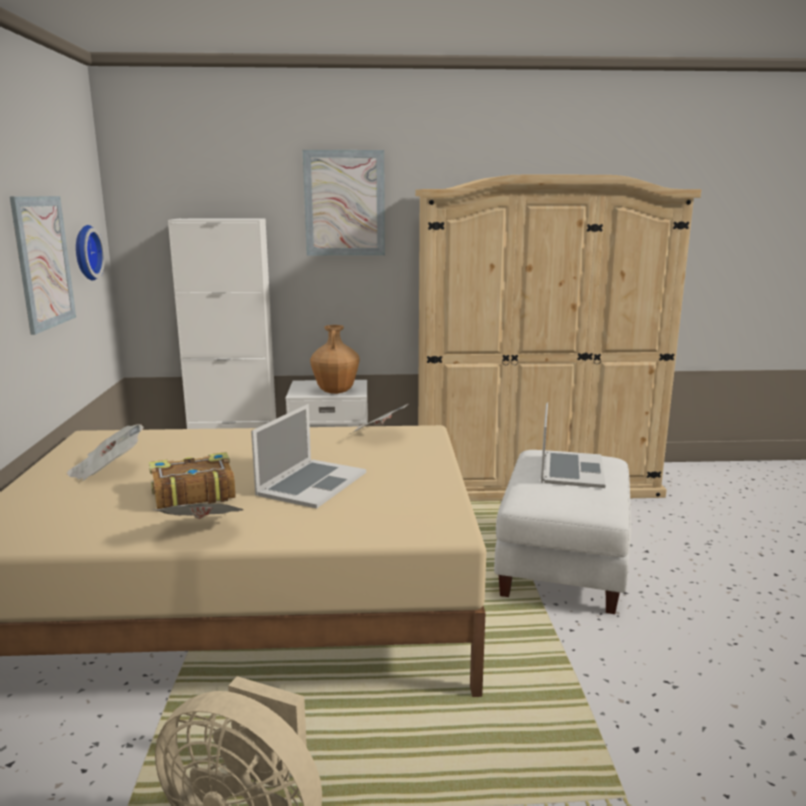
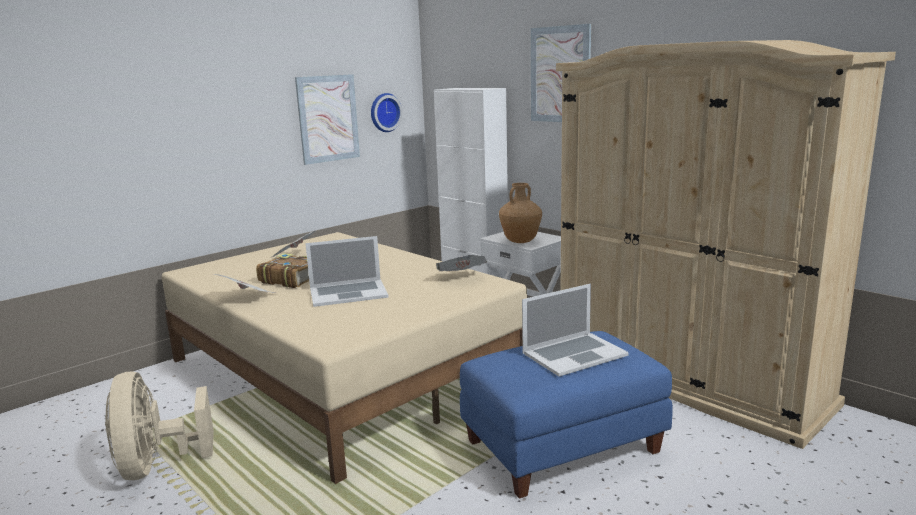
camera: 50 degrees right, 0 degrees up
white ottoman [494,450,631,614] -> blue ottoman [460,331,673,499]

